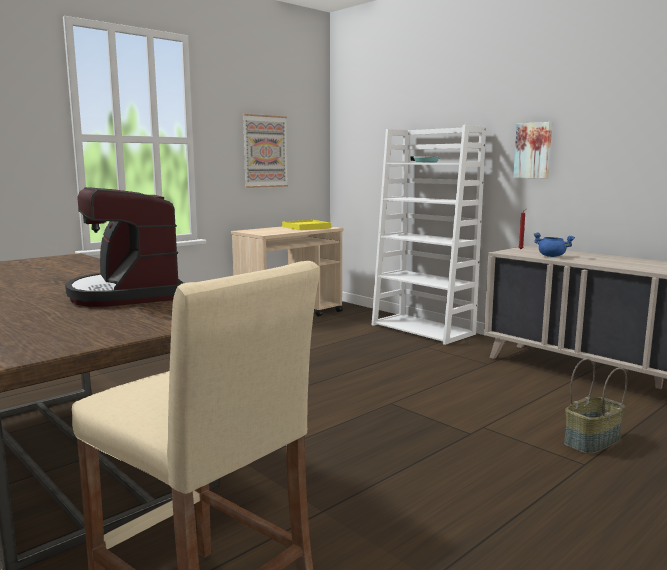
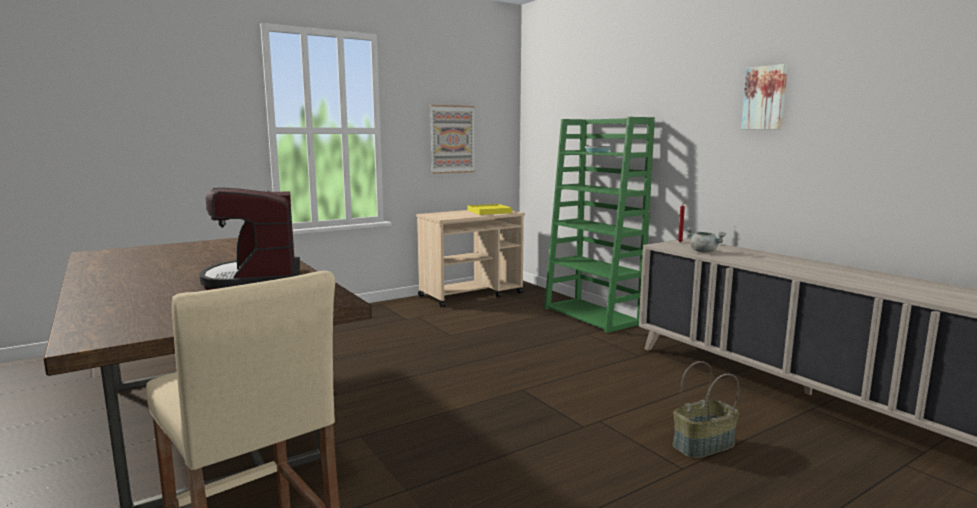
camera: 10 degrees right, 0 degrees up
white bookcase [372,125,486,345] -> green bookcase [544,117,655,333]
picture [513,122,552,178] -> picture moved to [741,64,788,129]
blue cooking pot [534,233,575,257] -> grey cooking pot [686,227,726,252]

